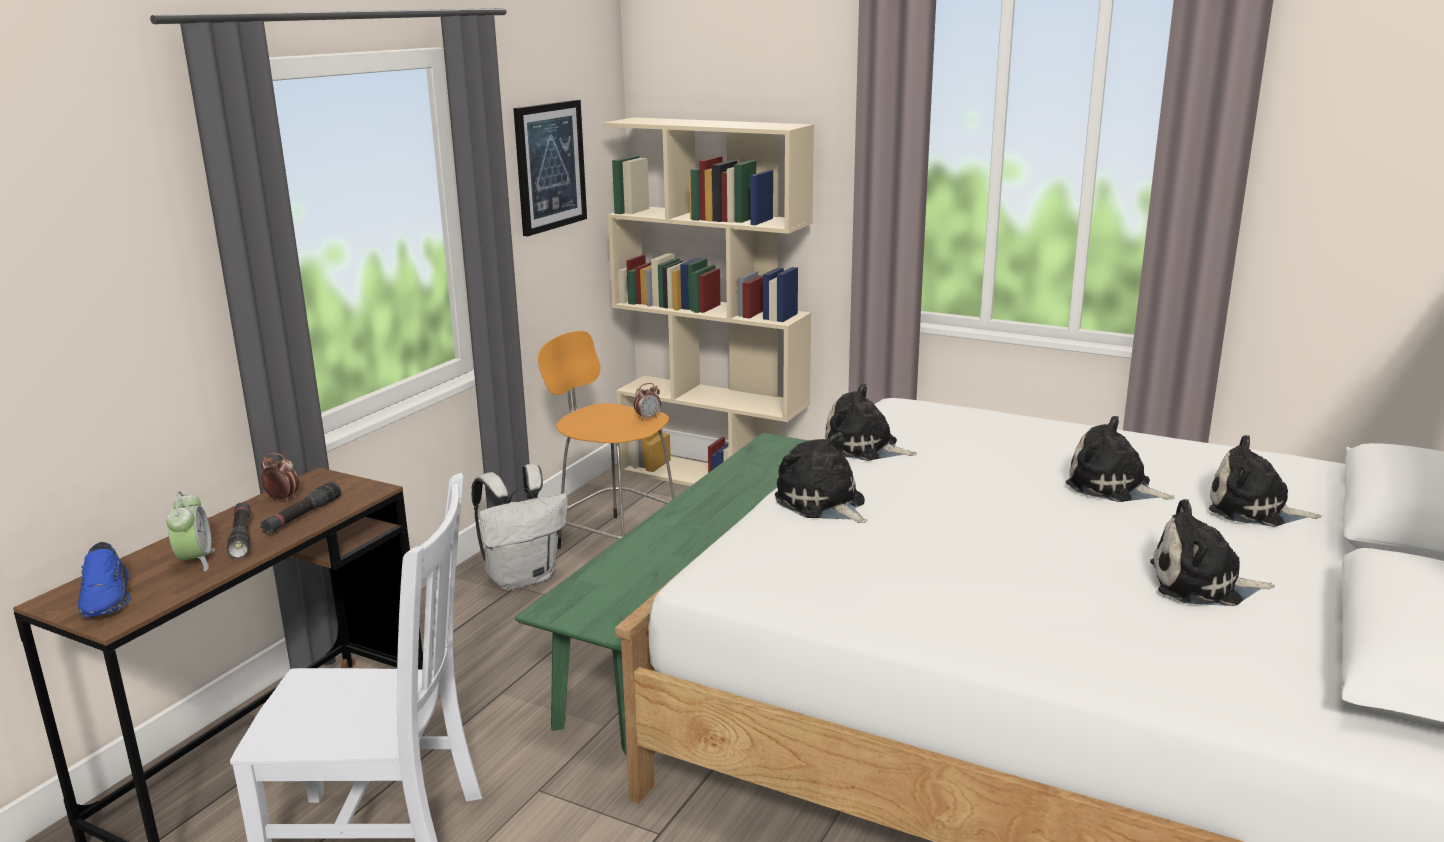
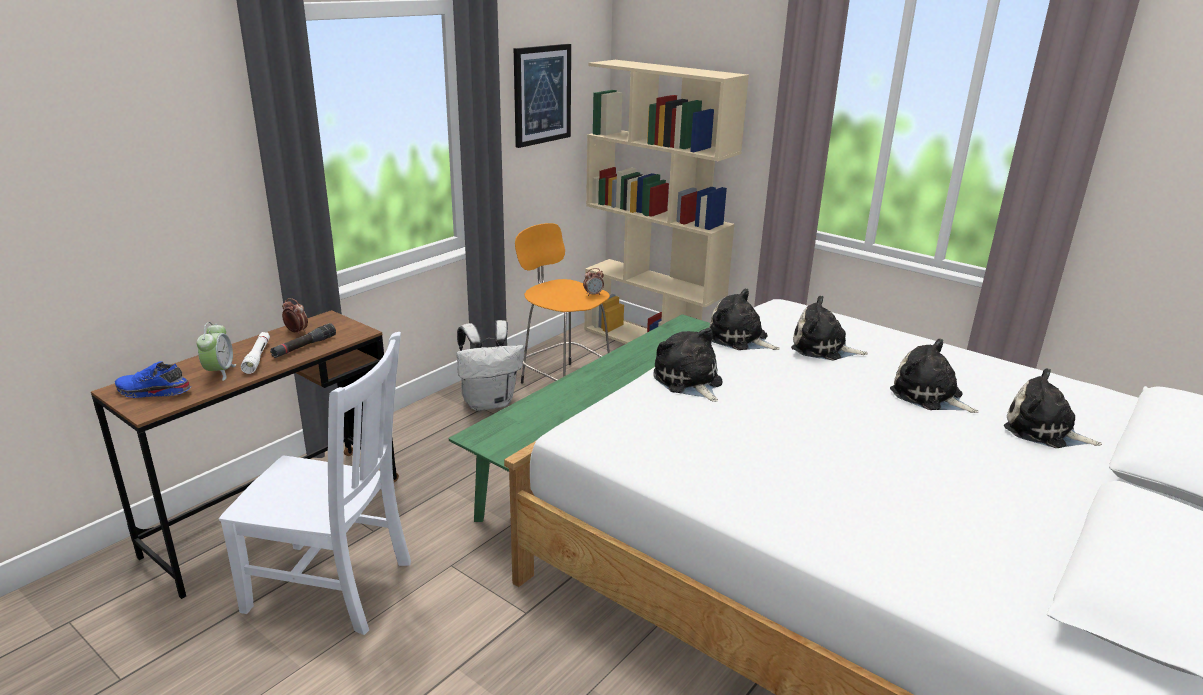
camera: 10 degrees right, 5 degrees up
blue shoe [78,542,131,618] -> blue shoe turned 105 degrees clockwise [115,361,191,398]
black flashlight [227,502,250,558] -> white flashlight [241,332,270,374]
plush toy [1150,499,1275,606] -> plush toy moved to [791,296,868,360]

